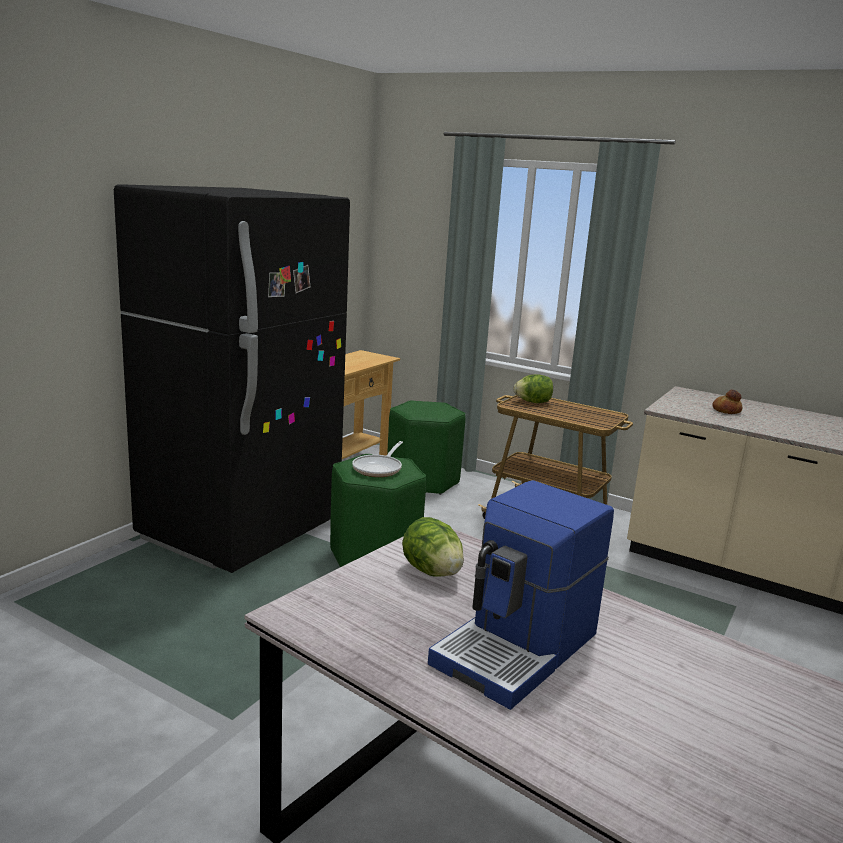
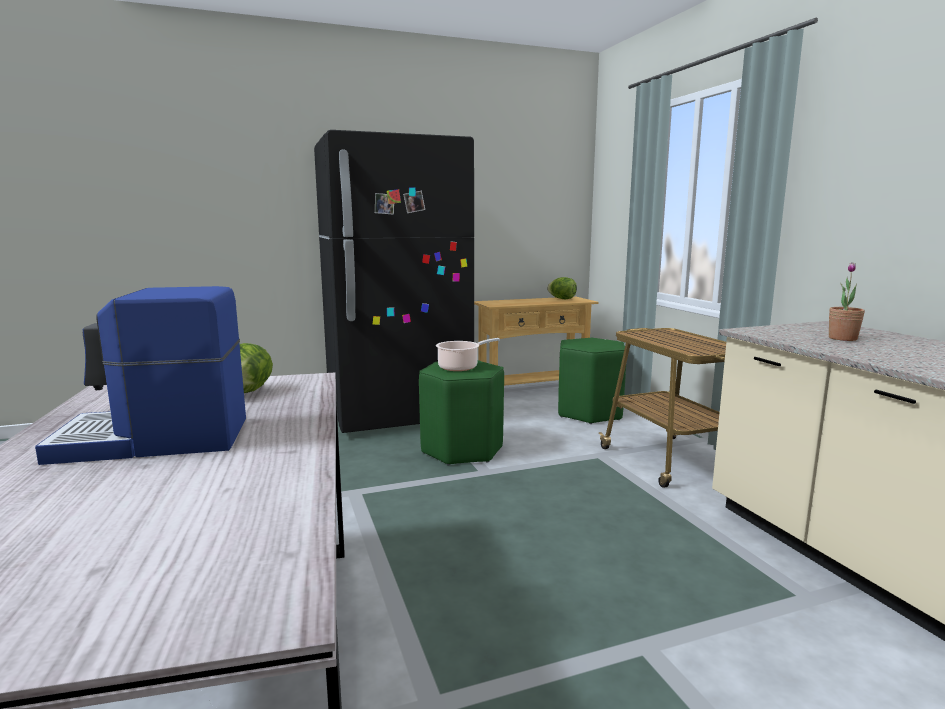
camera: 40 degrees right, 5 degrees down
frying pan [352,441,403,477] -> cooking pot [436,338,500,371]
lettuce [514,375,553,403] -> lettuce moved to [547,277,577,299]
bread [712,389,742,414] -> potted plant [829,262,865,341]

